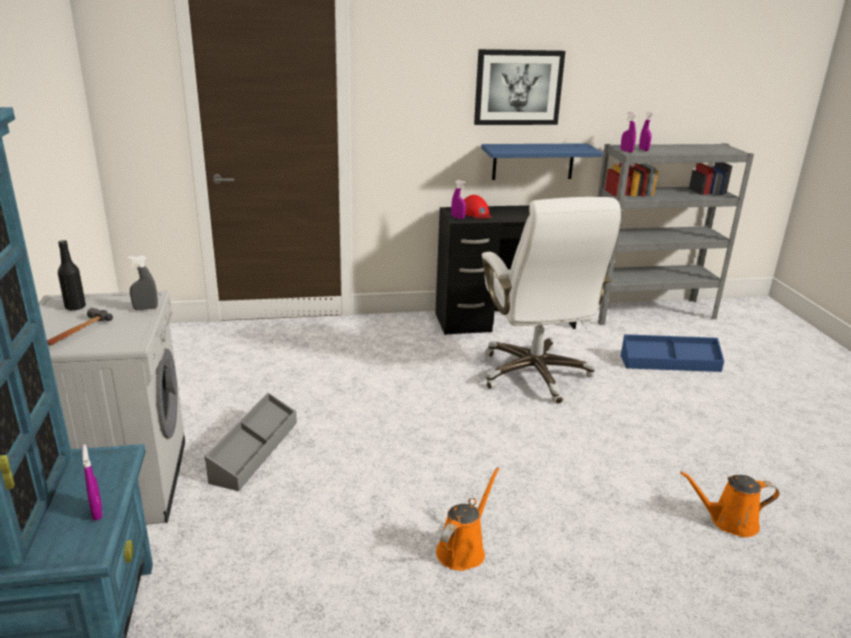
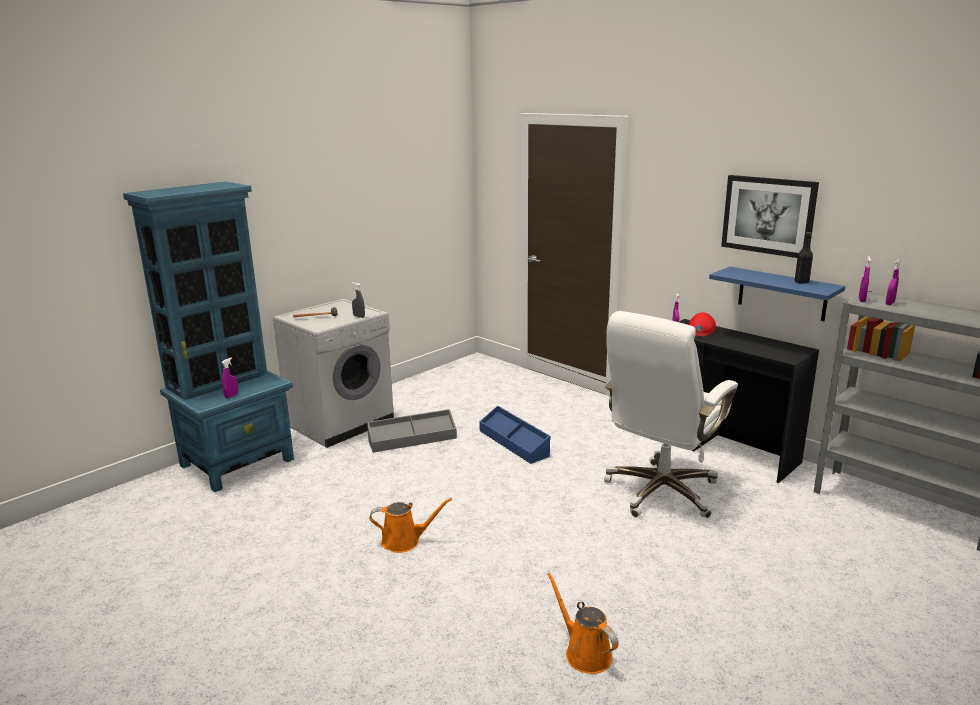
camera: 55 degrees right, 5 degrees down
black bottle [58,240,86,310] -> black bottle moved to [794,232,813,284]
blue storage box [621,334,724,372] -> blue storage box moved to [479,406,550,464]

